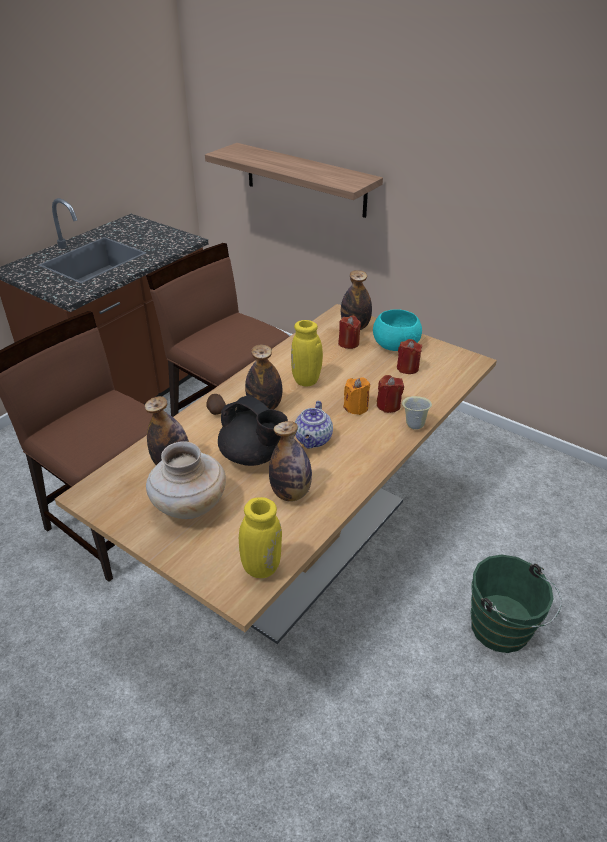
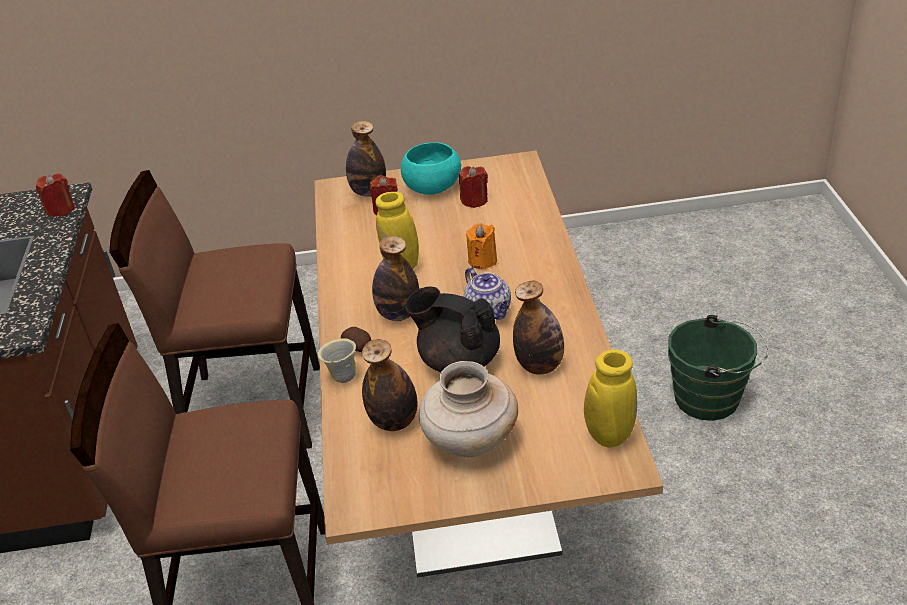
camera: 40 degrees left, 0 degrees up
shelf [205,143,383,218] -> none
black teapot [218,395,288,466] -> black teapot turned 150 degrees counterclockwise [405,286,500,372]
red candle [377,375,404,413] -> red candle moved to [36,173,75,217]
beige mug [402,396,432,430] -> beige mug moved to [318,338,356,383]

